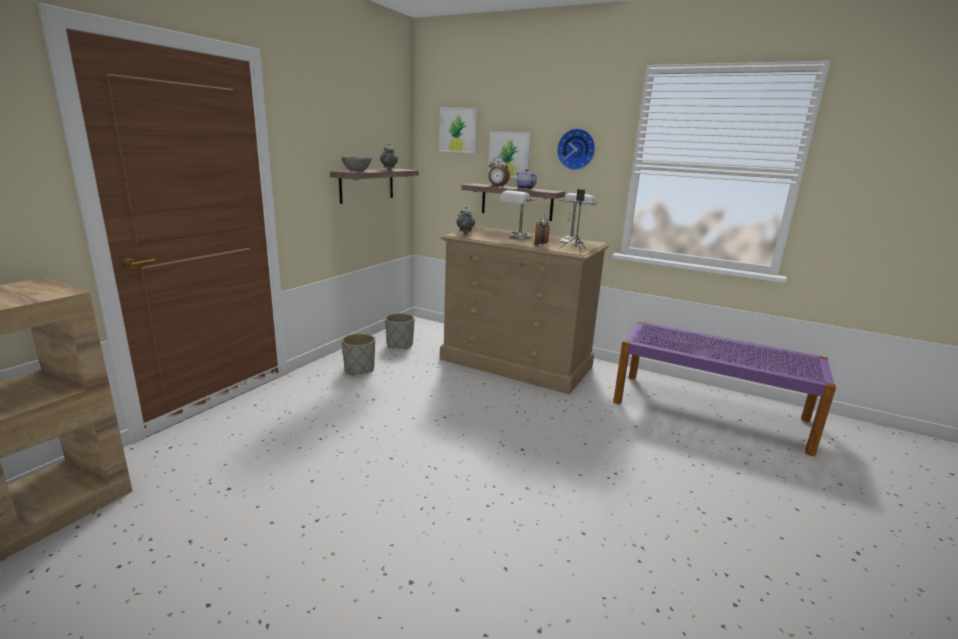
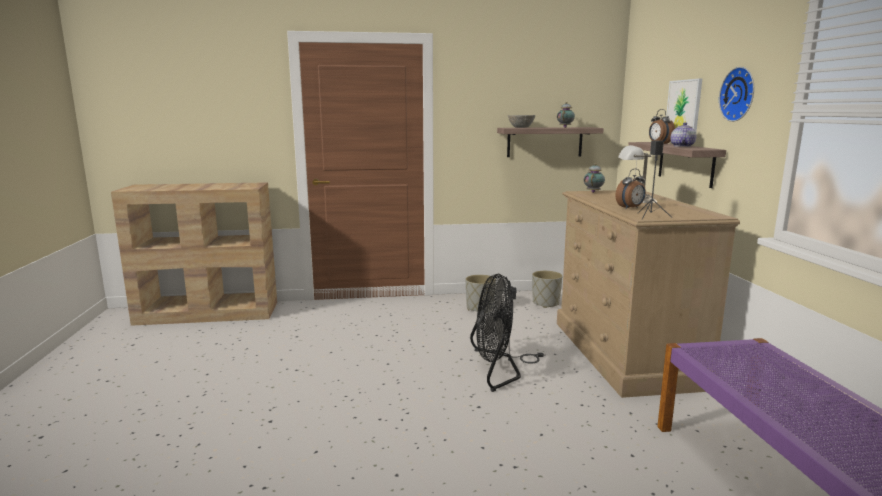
camera: 55 degrees right, 5 degrees down
picture [439,108,478,153] -> none
white table lamp [559,193,598,244] -> none
none -> black fan [470,274,545,392]

